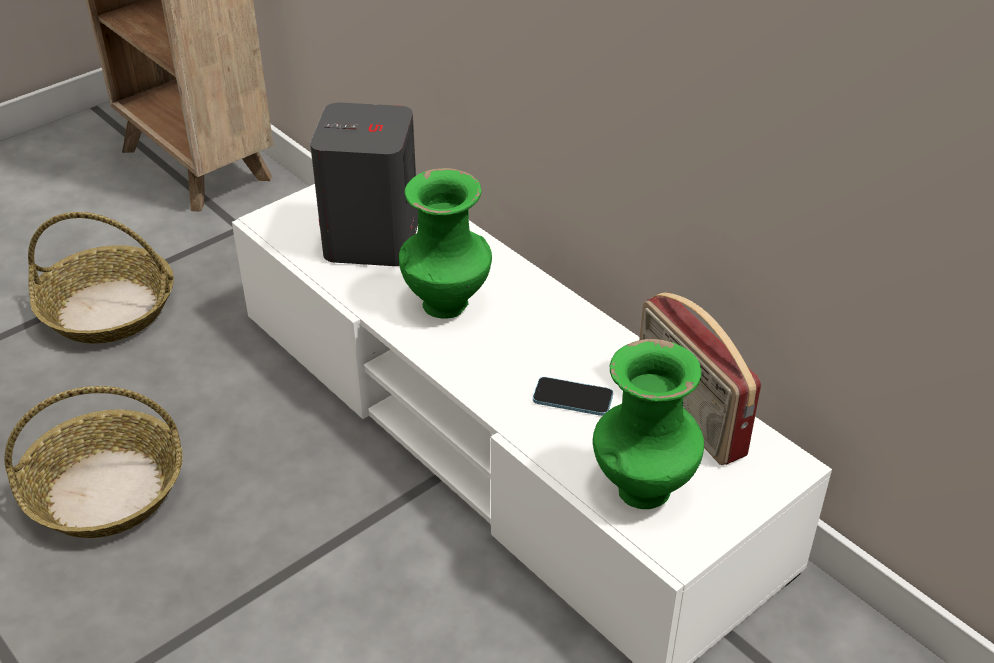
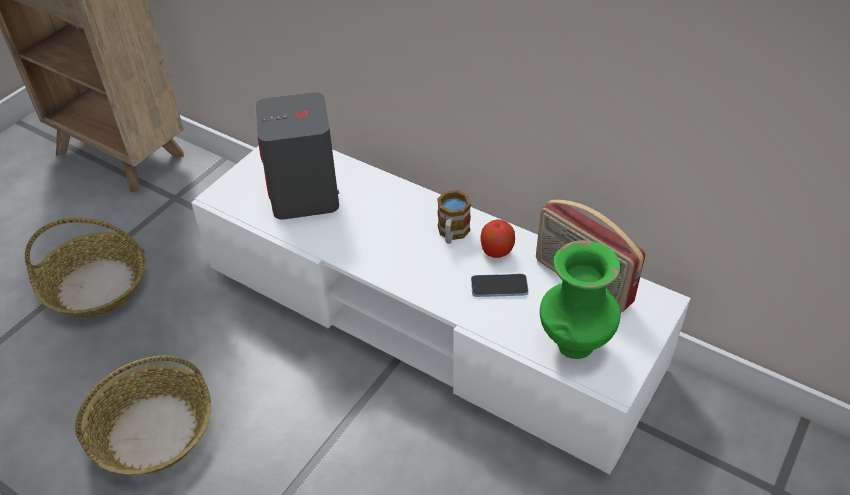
camera: 15 degrees left, 5 degrees up
green vase [399,168,492,319] -> none
none -> mug [437,190,471,244]
none -> apple [480,219,515,258]

